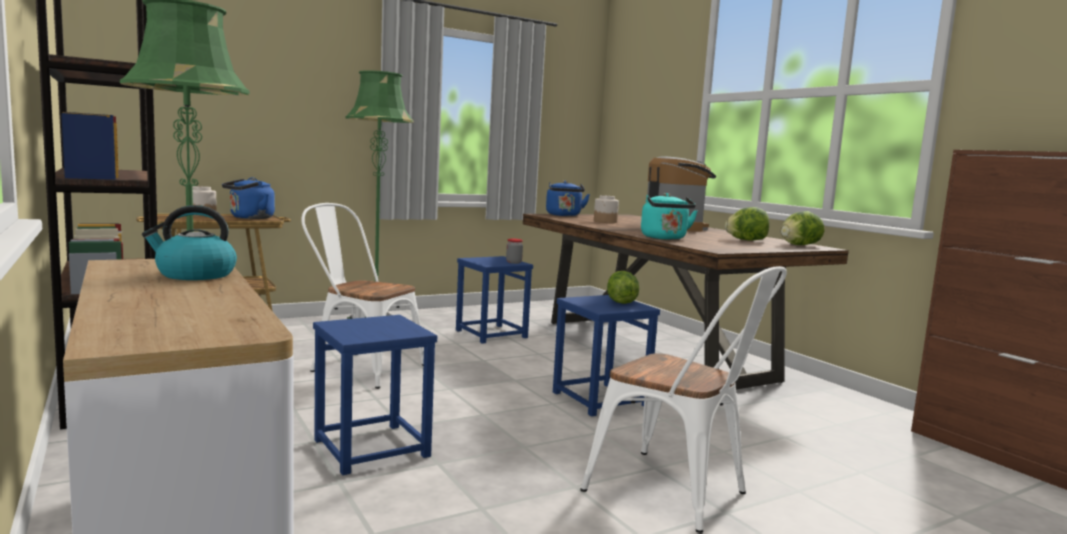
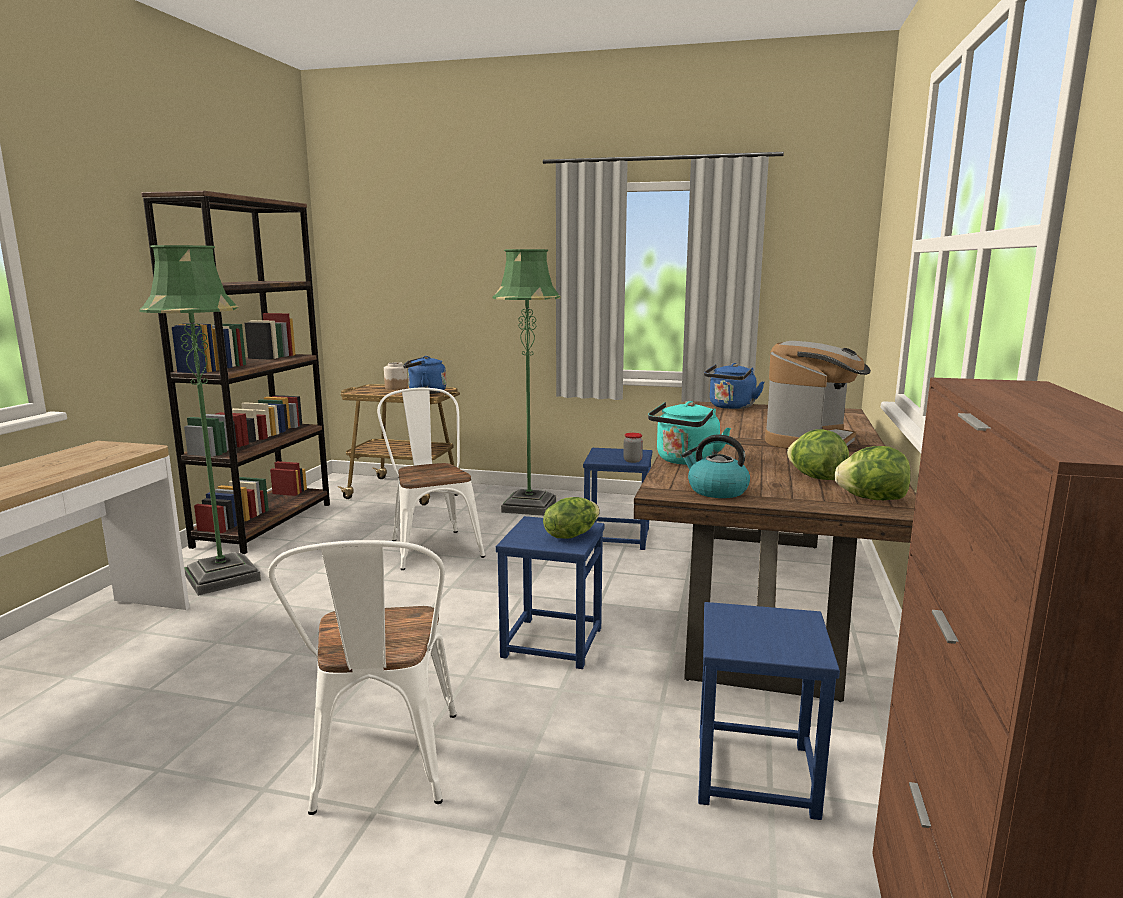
camera: 45 degrees right, 5 degrees up
kettle [142,205,237,280] -> kettle moved to [681,435,750,498]
blue stool [313,315,437,475] -> blue stool moved to [698,602,840,820]
jar [594,195,619,223] -> none

